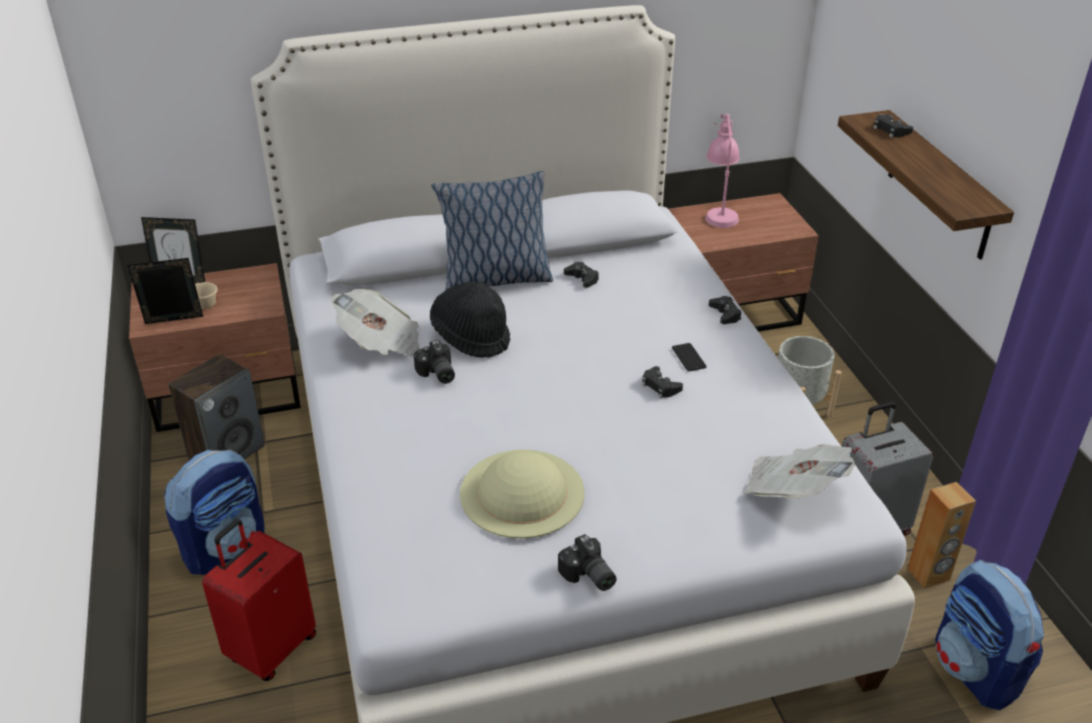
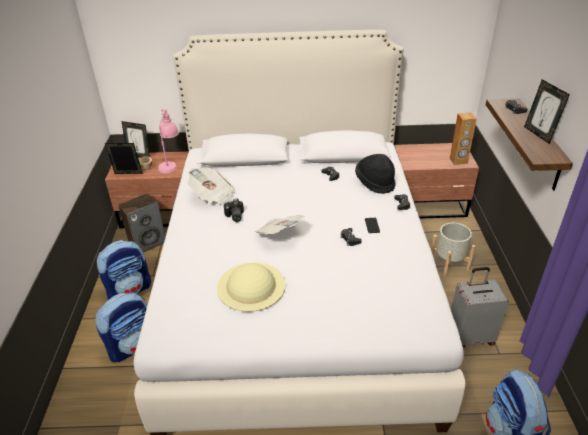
camera: 15 degrees right, 0 degrees up
red suitcase [202,519,316,681] -> backpack [95,293,147,362]
black hat [430,282,510,358] -> black hat moved to [355,154,396,194]
pillow [431,171,553,289] -> none
camera [558,534,617,591] -> none
pink table lamp [705,114,740,228] -> pink table lamp moved to [158,109,179,173]
newspaper [745,444,855,499] -> newspaper moved to [255,215,305,235]
brown speaker [907,482,976,589] -> brown speaker moved to [450,112,477,165]
none -> picture frame [524,80,570,144]

